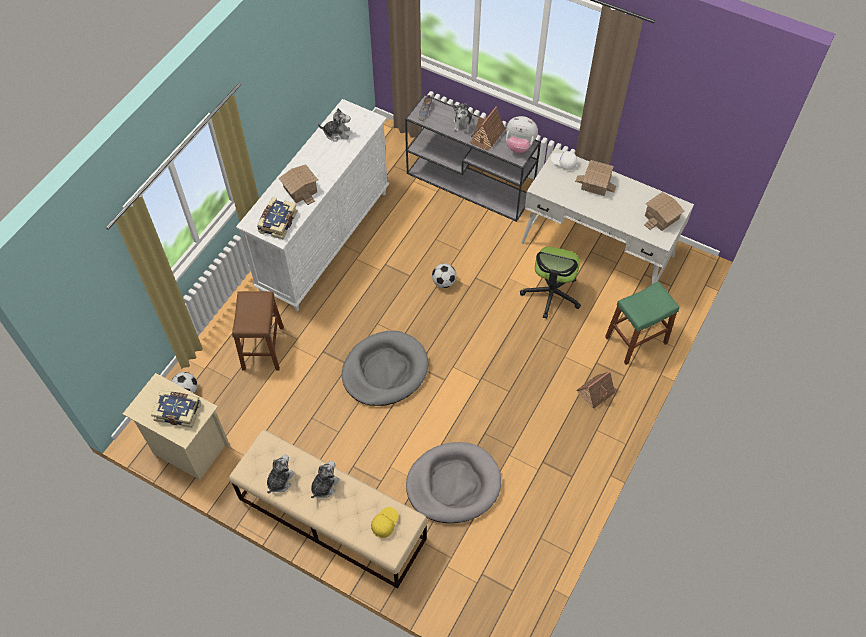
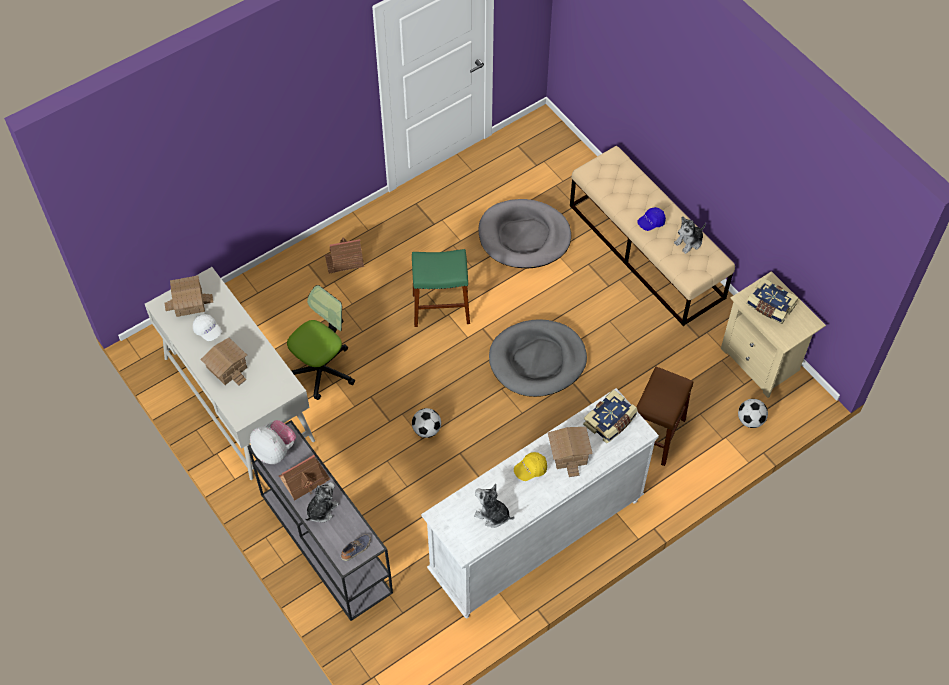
camera: 155 degrees left, 0 degrees up
plush toy [311,461,339,498] -> blue cap [637,207,666,231]
yellow cap [371,507,399,538] -> yellow cap moved to [514,452,547,481]
white cap [551,151,577,170] -> white cap moved to [193,314,222,341]
green stool [605,281,679,365] -> green stool moved to [412,249,470,327]

